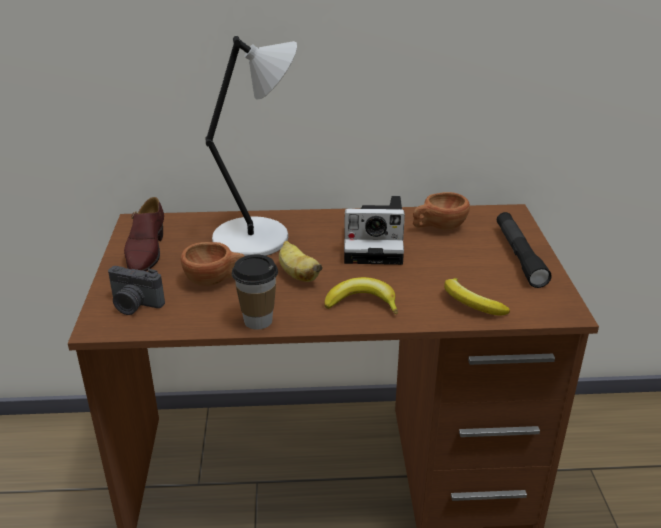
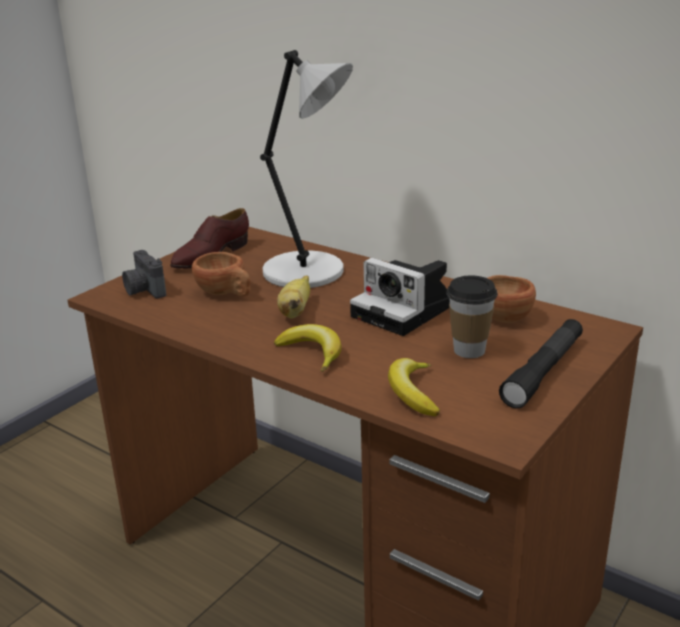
camera: 40 degrees right, 5 degrees down
cup [232,255,278,330] -> cup moved to [447,275,498,358]

